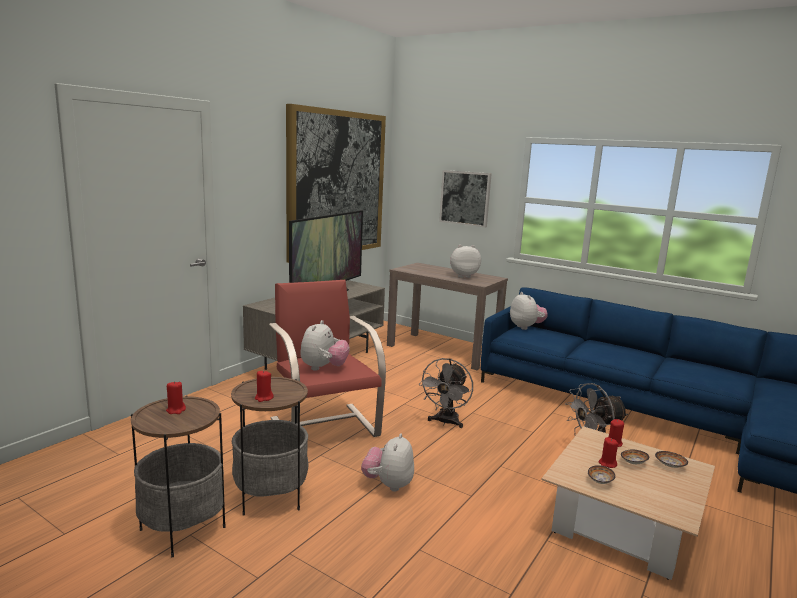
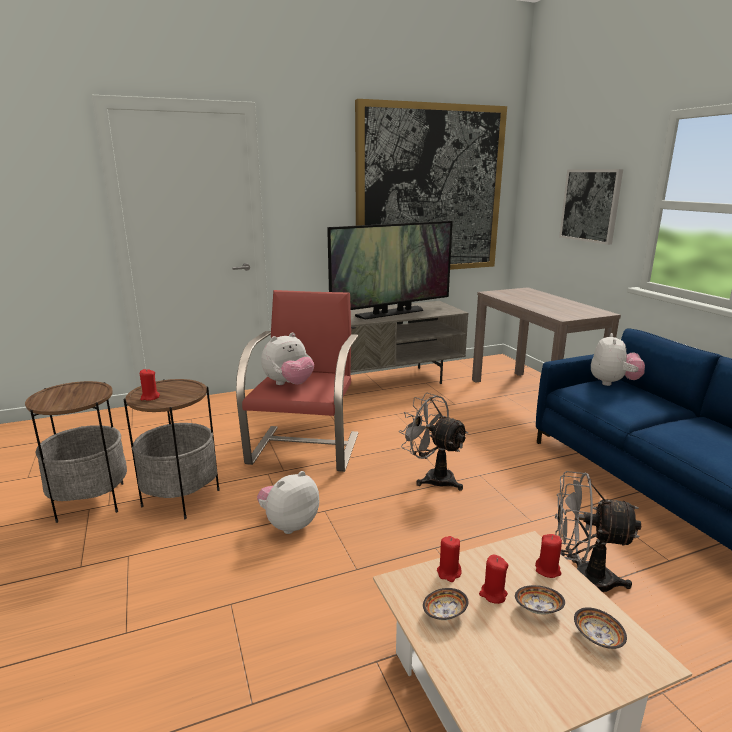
camera: 35 degrees right, 5 degrees up
red candle [166,381,186,414] -> red candle moved to [437,536,461,582]
grey fan [419,358,473,428] -> grey fan turned 75 degrees clockwise [399,393,468,491]
plush toy [450,245,481,278] -> none

